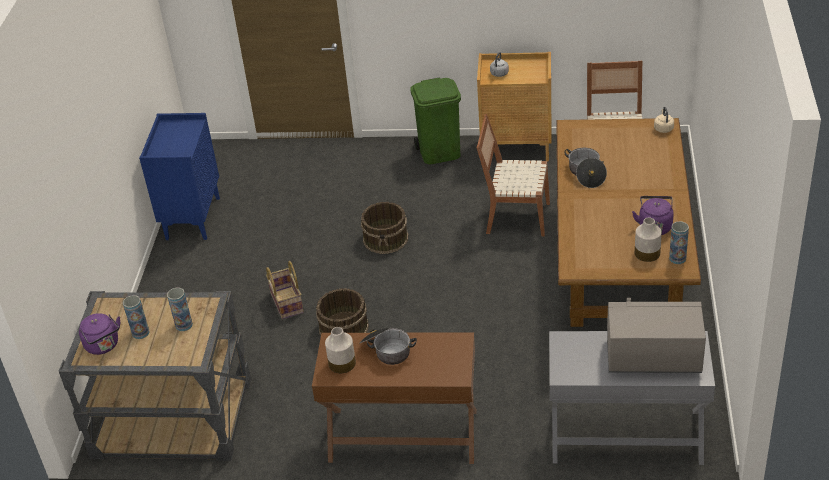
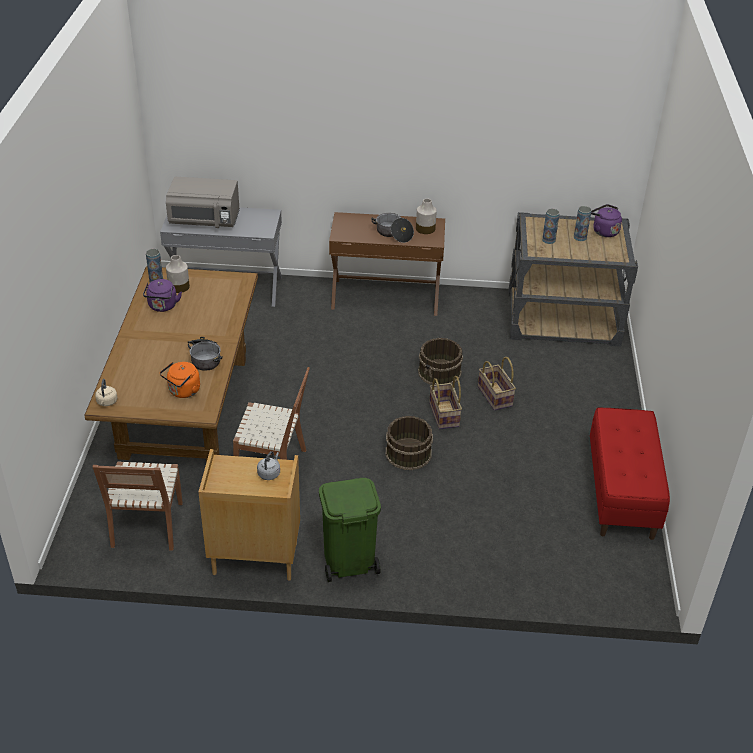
camera: 175 degrees right, 0 degrees up
blue cabinet [139,113,220,240] -> red bench [590,407,670,540]
none -> orange kettle [160,362,200,398]
none -> basket [429,376,462,429]

